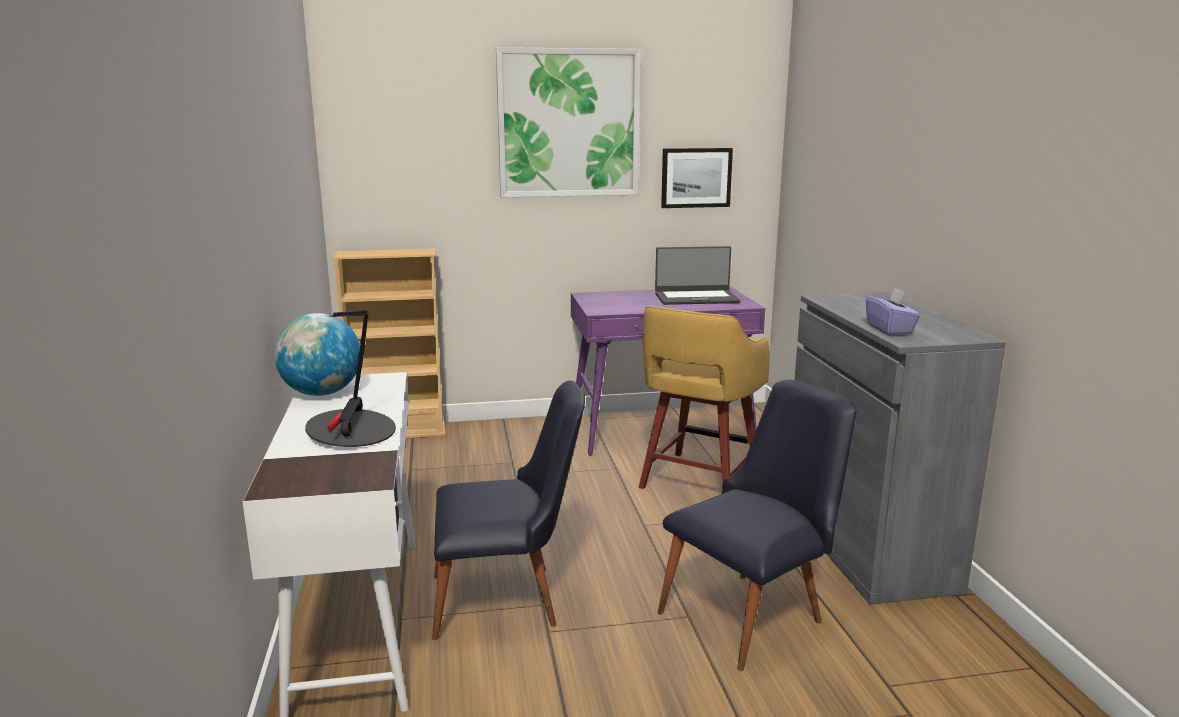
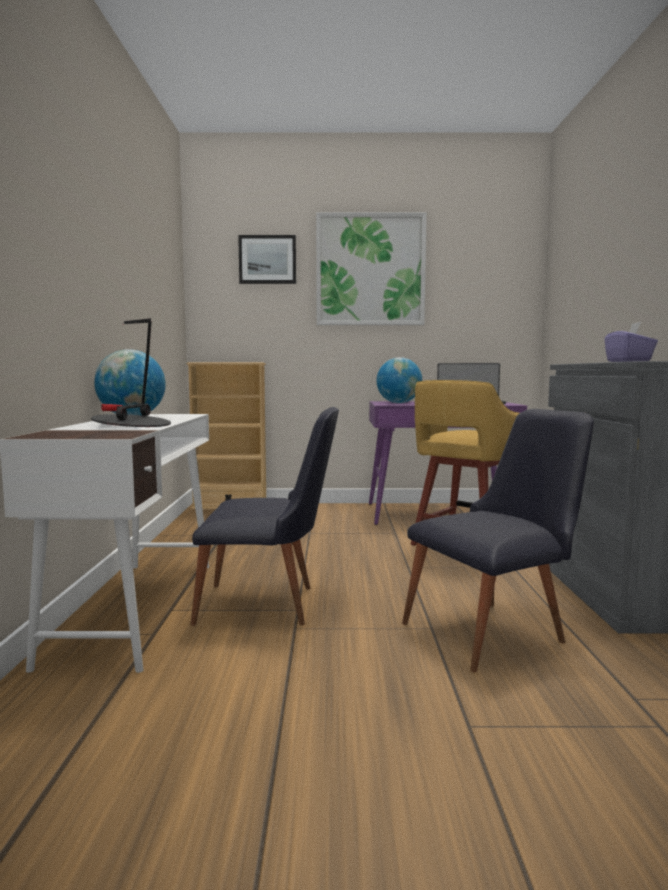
camera: 10 degrees right, 10 degrees down
picture [661,148,733,208] -> picture moved to [238,235,296,284]
none -> globe [377,357,422,403]

